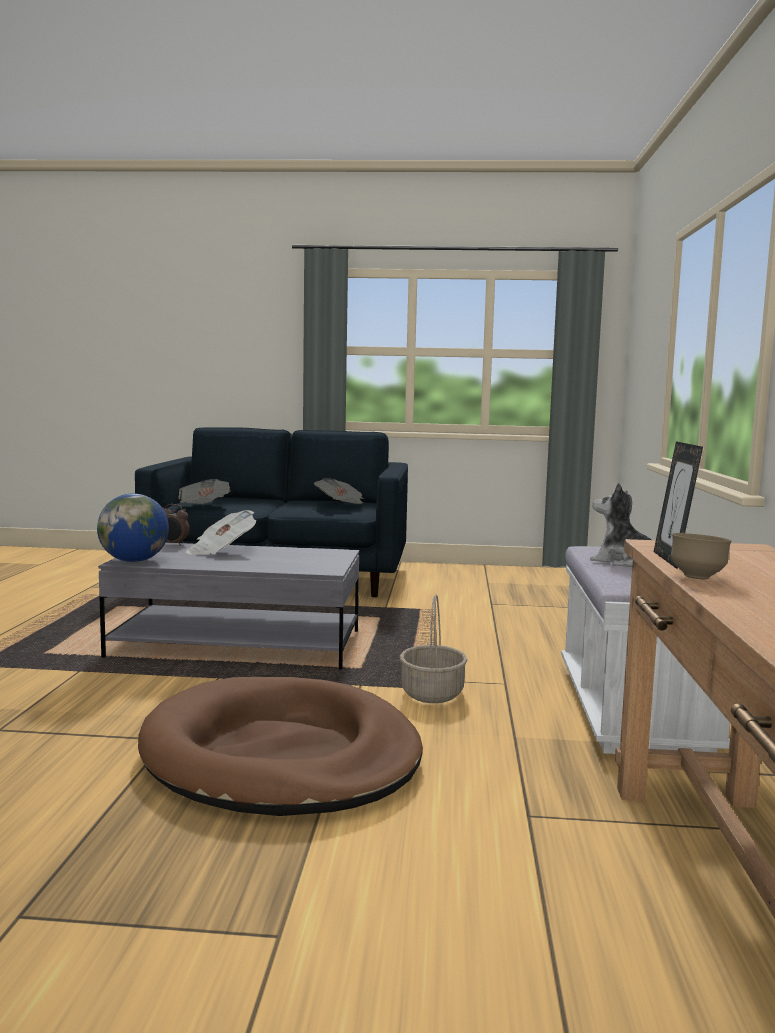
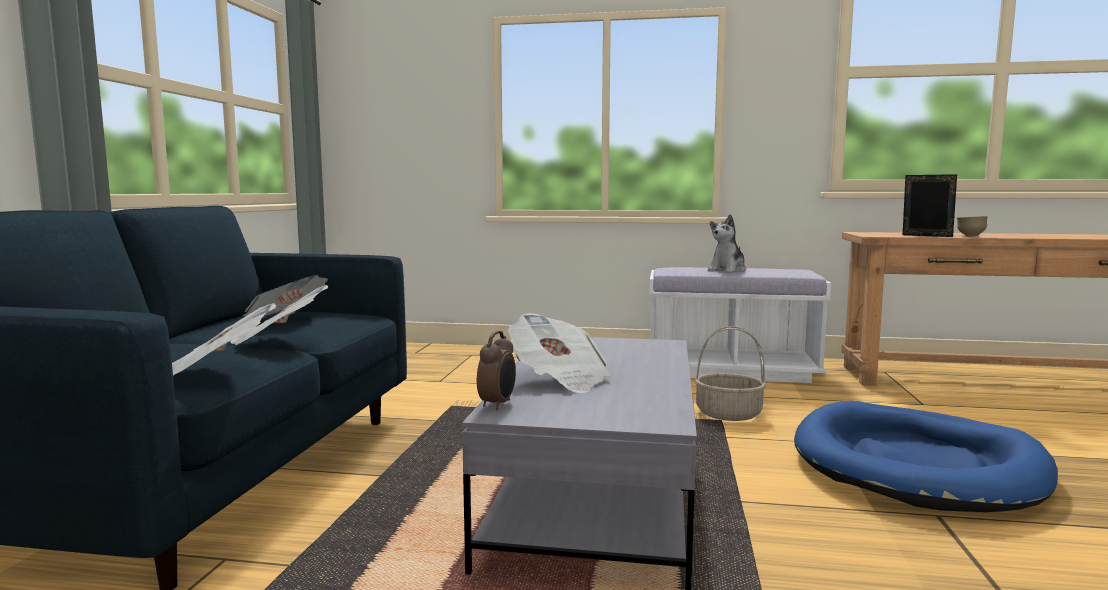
camera: 85 degrees left, 0 degrees up
globe [97,493,169,562] -> none
brown dog bed [138,677,423,816] -> blue dog bed [794,401,1058,512]
picture frame [653,441,703,569] -> picture frame turned 150 degrees counterclockwise [903,174,957,237]
none -> newspaper [231,285,328,345]

